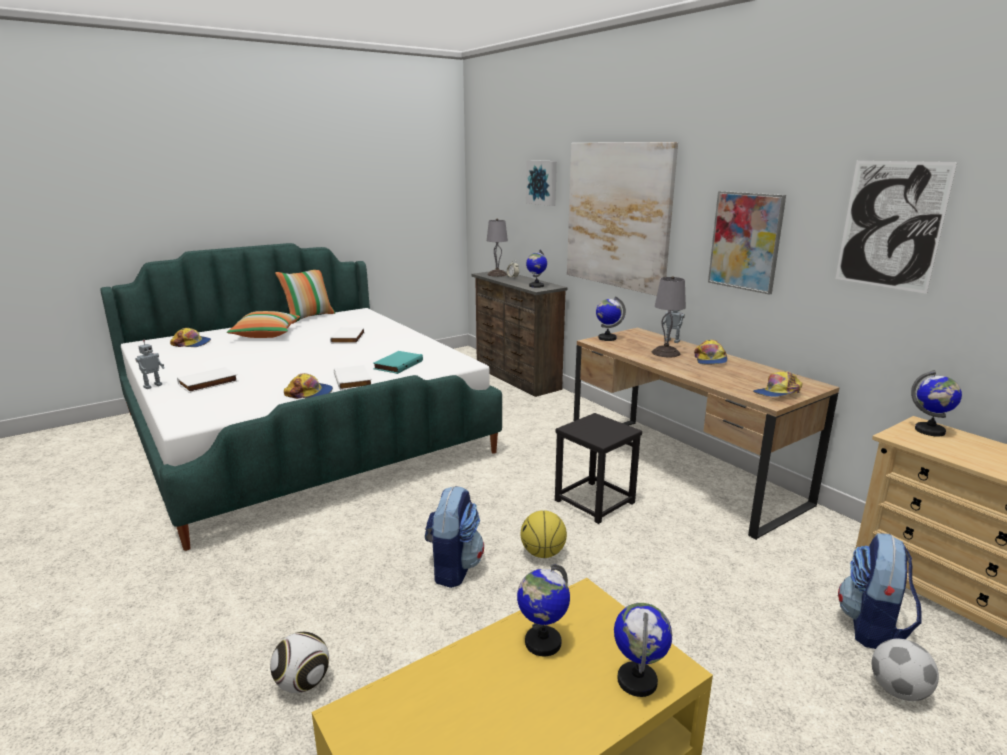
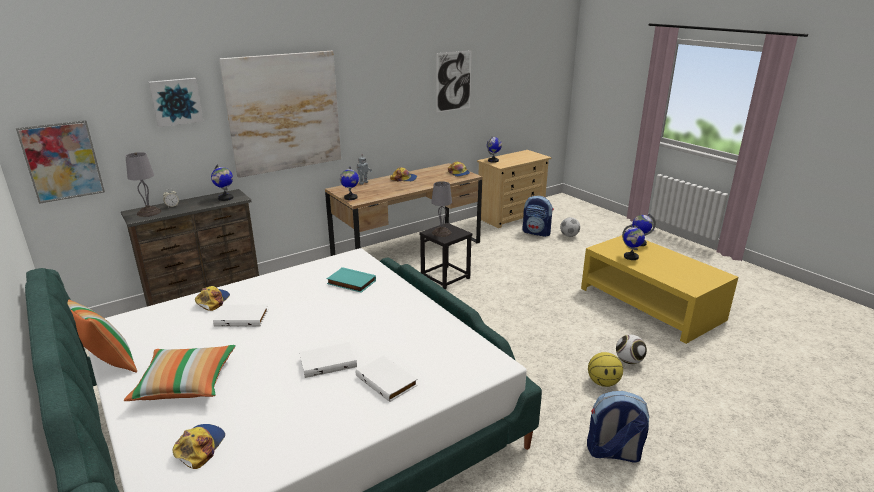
camera: 90 degrees left, 5 degrees up
toy robot [135,340,165,389] -> none
cap [284,373,333,399] -> cap moved to [195,286,230,311]
white book [334,365,372,390] -> white book moved to [299,342,357,378]
backpack [425,486,484,588] -> backpack moved to [587,391,649,463]
basketball [521,510,567,558] -> basketball moved to [588,352,623,387]
grey table lamp [652,276,686,357] -> grey table lamp moved to [431,181,452,237]
picture [708,191,786,295] -> picture moved to [16,120,105,204]

